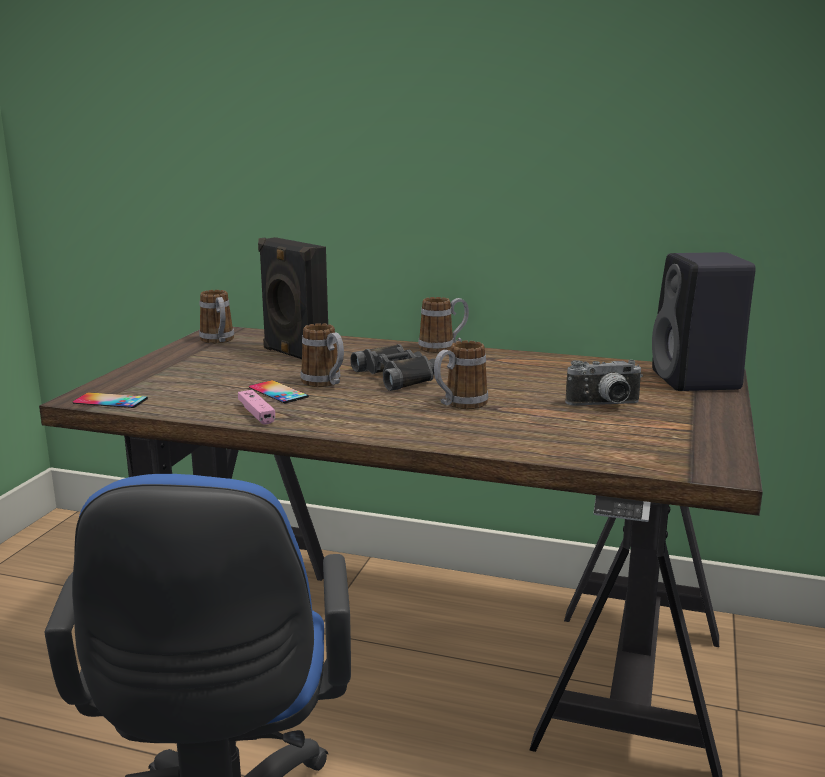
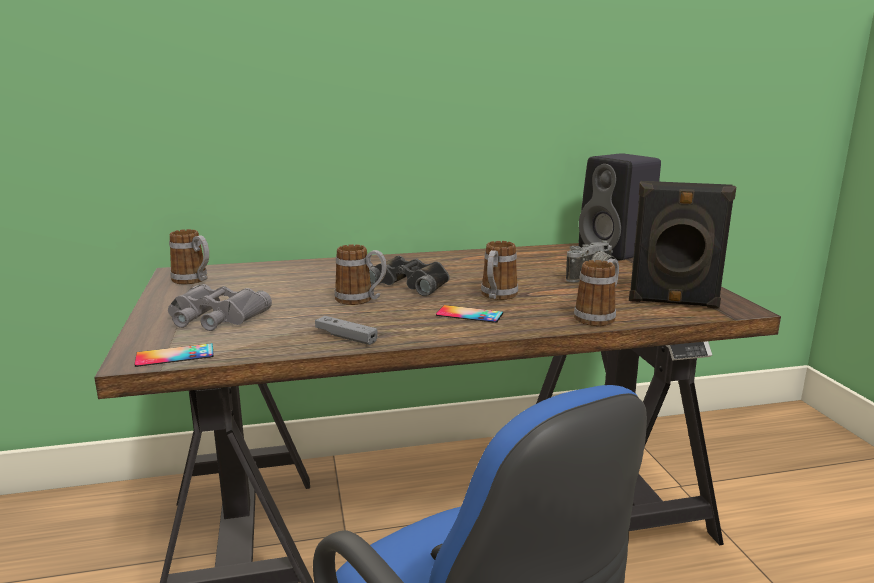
camera: 30 degrees left, 0 degrees up
pink game controller [238,390,275,425] -> grey game controller [315,316,377,345]
phone [249,380,309,403] -> phone moved to [436,305,503,323]
black speaker [258,237,328,359] -> black speaker moved to [629,181,736,309]
mug [418,297,469,353] -> mug moved to [574,258,619,326]
none -> grey binoculars [168,284,272,331]

